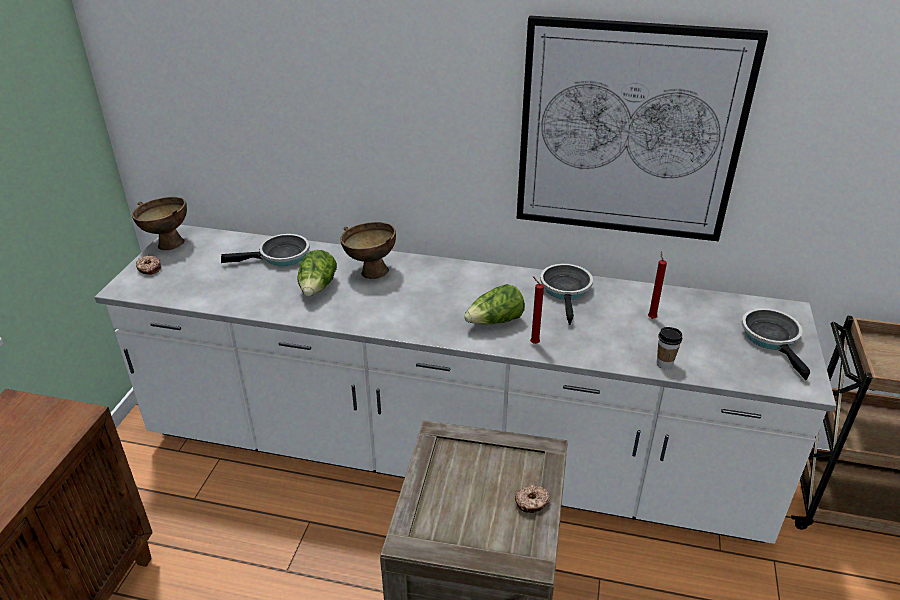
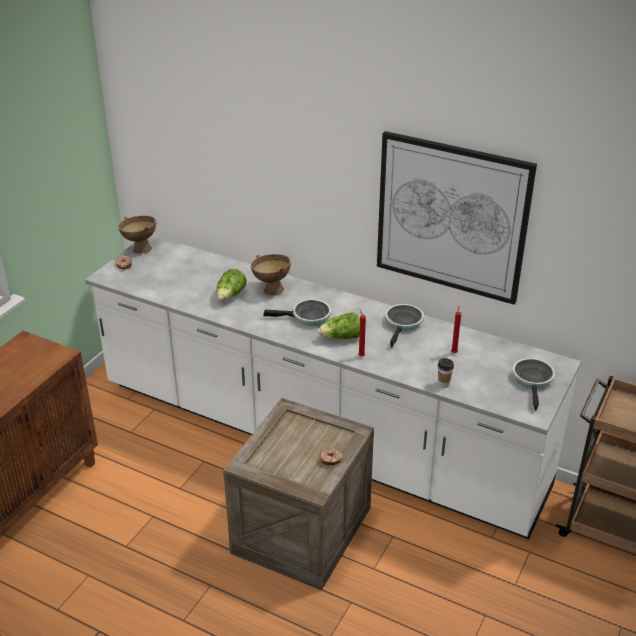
camera: 15 degrees right, 0 degrees up
frying pan [221,234,310,266] -> frying pan moved to [263,299,331,326]

